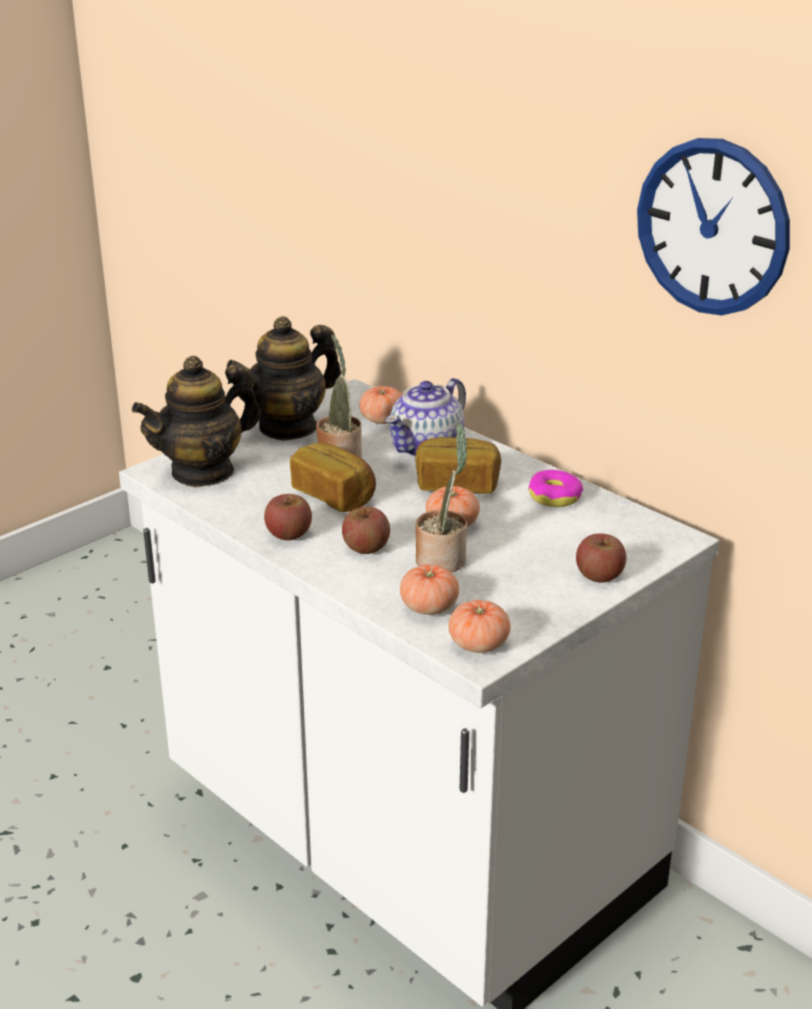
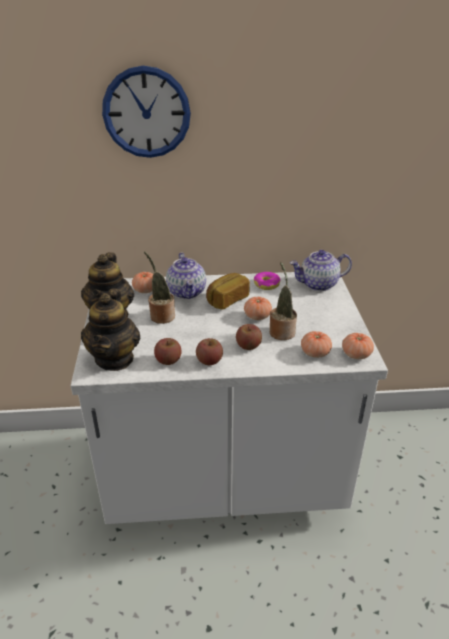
camera: 50 degrees left, 5 degrees up
bread [290,443,376,512] -> none
apple [576,534,626,583] -> apple moved to [154,338,181,365]
wall clock [637,138,790,315] -> wall clock moved to [102,66,191,158]
none -> teapot [290,250,352,291]

